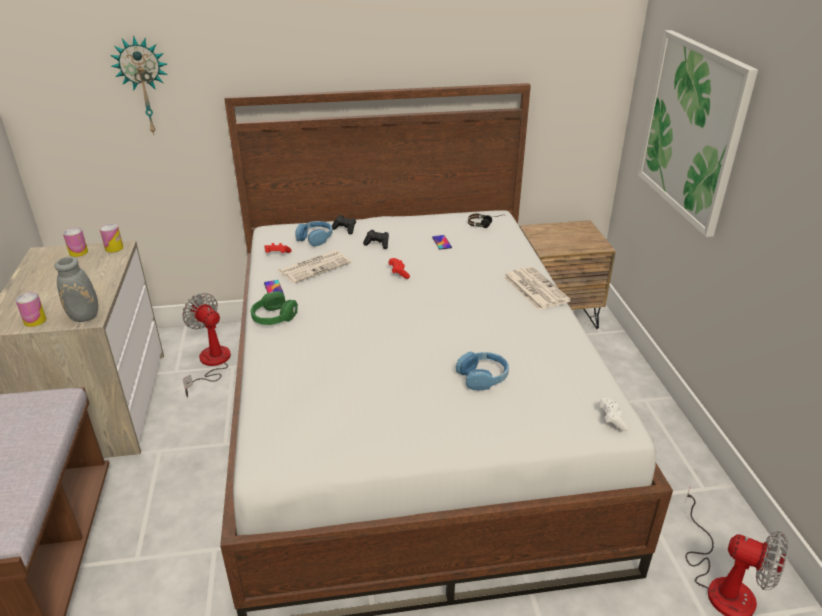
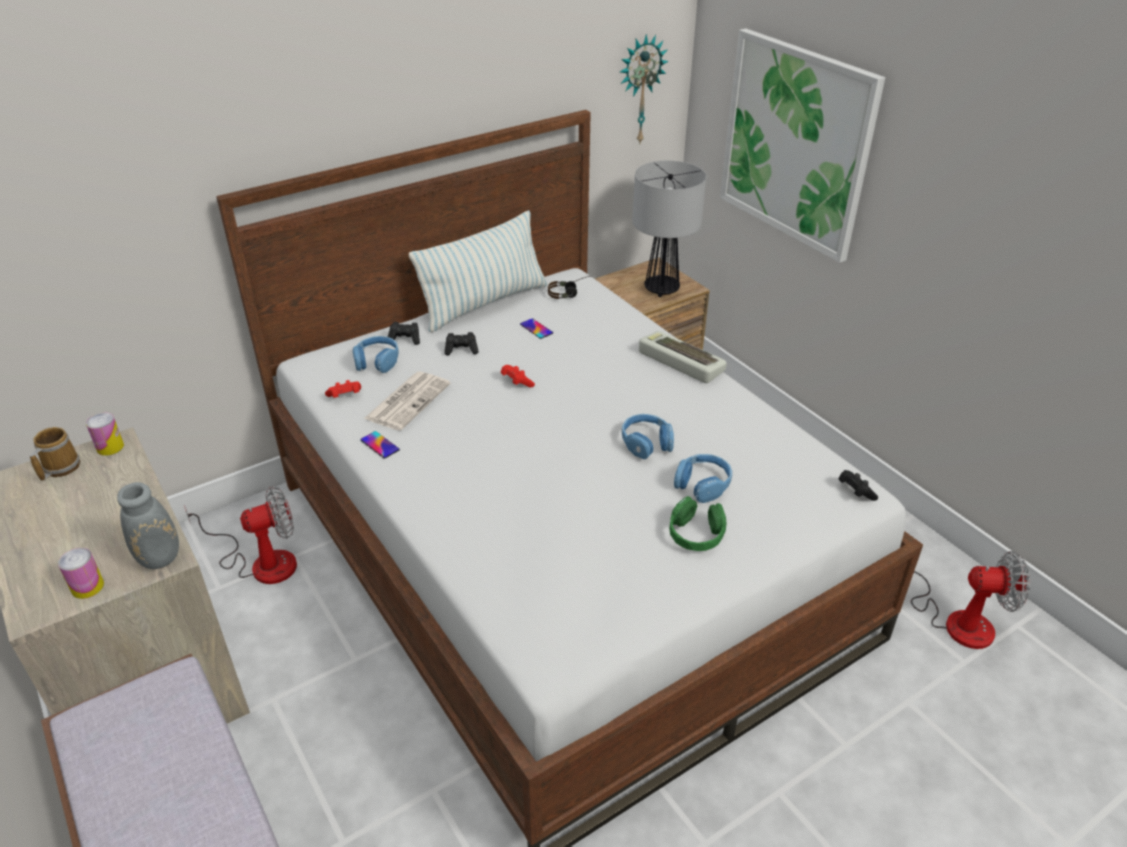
camera: 25 degrees left, 5 degrees up
can [63,228,88,257] -> mug [30,427,80,481]
wall clock [110,36,168,134] -> wall clock moved to [620,34,669,143]
fan [182,293,231,397] -> fan turned 135 degrees clockwise [184,486,297,584]
green headphones [251,291,298,325] -> green headphones moved to [669,496,726,551]
newspaper [503,266,571,310] -> keyboard [639,331,727,383]
white game controller [598,398,628,431] -> black game controller [839,470,878,501]
none -> pillow [409,210,548,333]
none -> blue headphones [622,414,674,459]
none -> table lamp [632,160,707,297]

